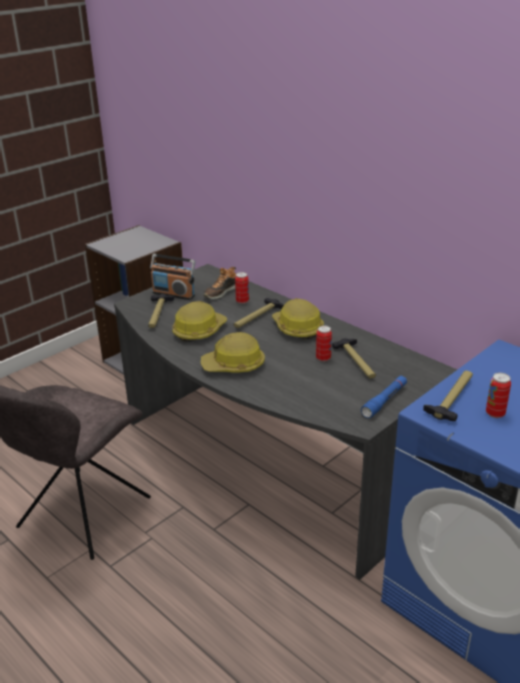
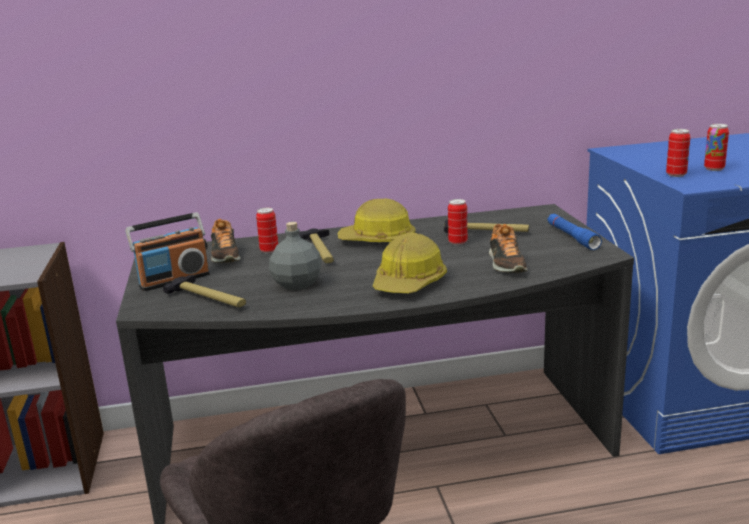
camera: 55 degrees left, 10 degrees down
hard hat [172,301,227,342] -> grey bottle [269,222,322,290]
hammer [423,371,473,421] -> can [666,129,690,177]
none -> shoe [489,224,528,273]

